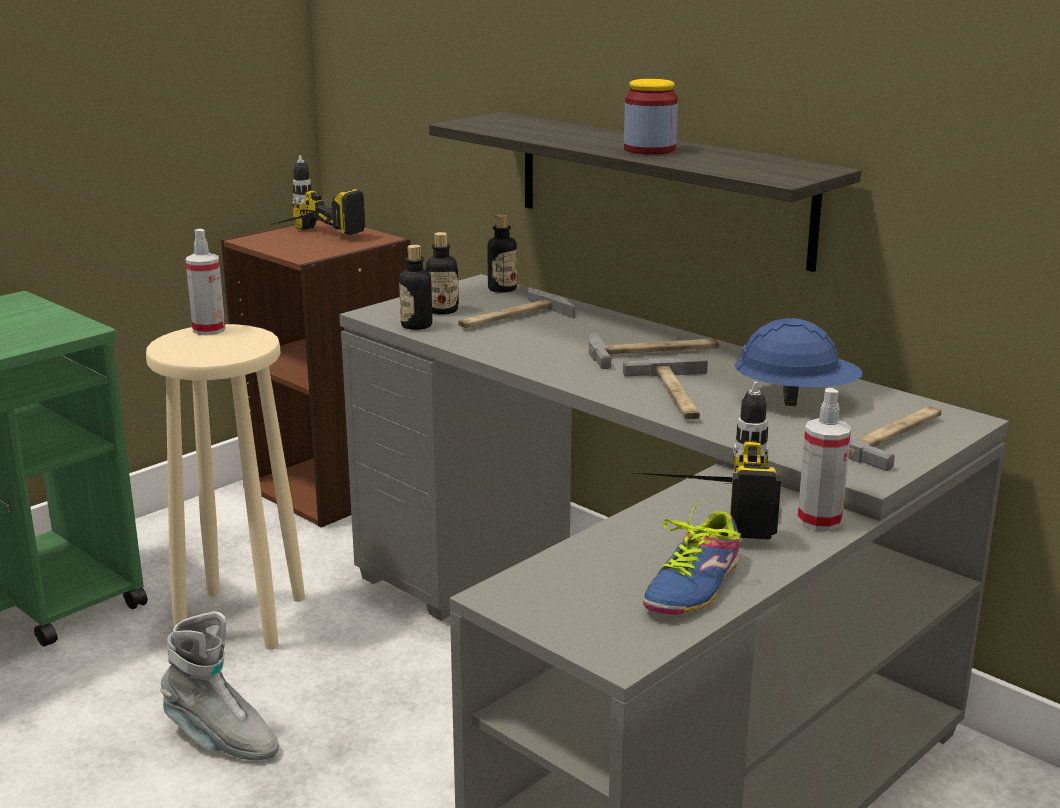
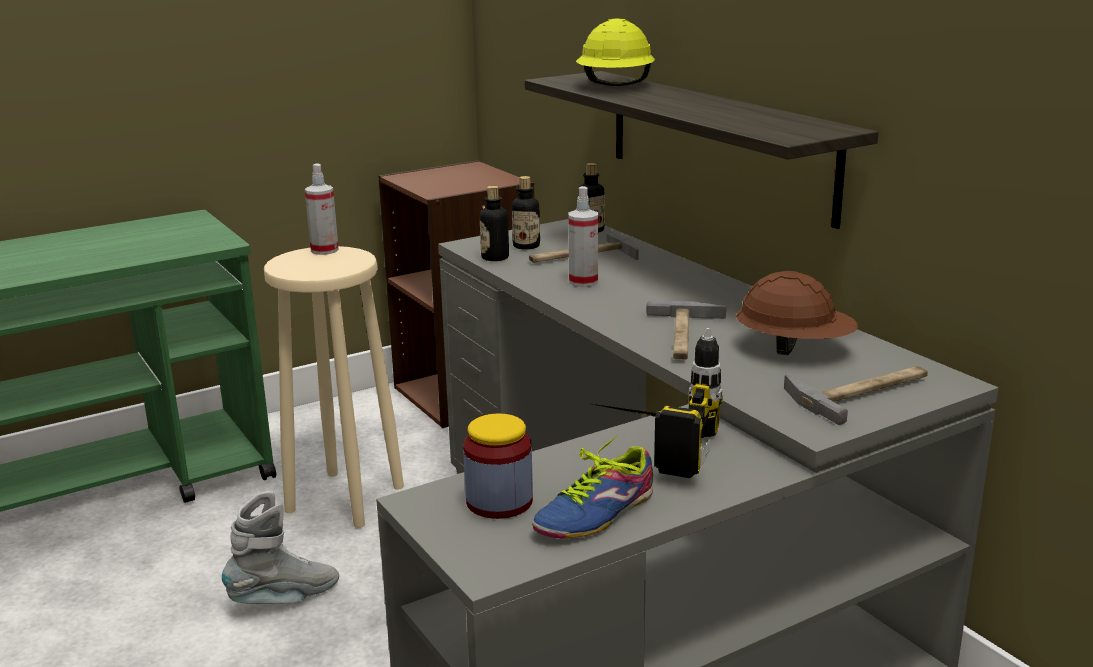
camera: 15 degrees right, 0 degrees up
grey boot [160,611,279,760] -> grey boot turned 75 degrees counterclockwise [222,491,339,604]
power drill [271,155,365,235] -> none
hammer [589,330,719,369] -> none
jar [624,79,678,154] -> jar moved to [463,413,533,519]
blue hard hat [735,318,862,406] -> brown hard hat [736,271,858,355]
spray bottle [797,388,851,531] -> spray bottle moved to [568,186,598,287]
none -> yellow hard hat [576,19,655,86]

